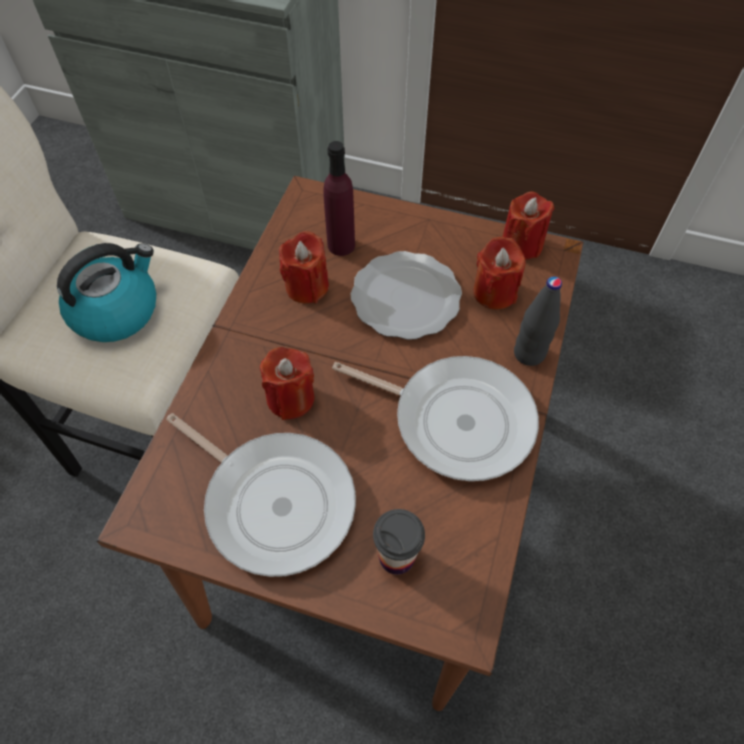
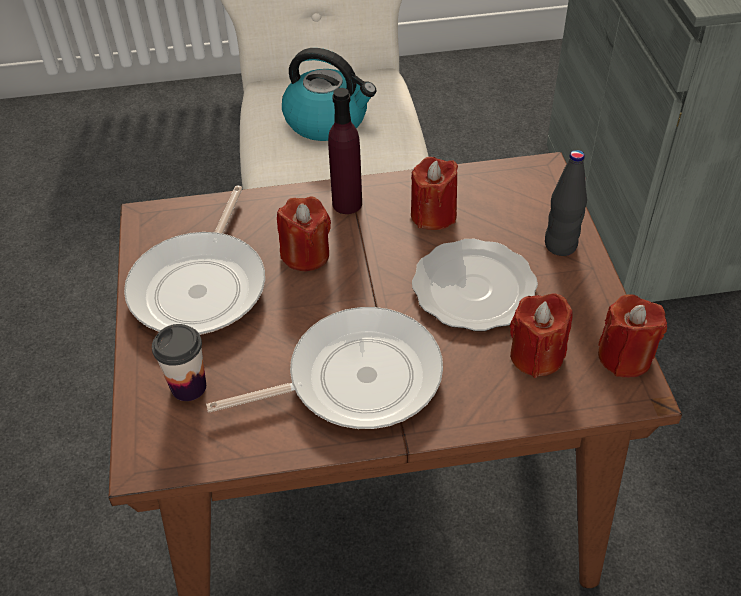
camera: 65 degrees right, 10 degrees down
purple bottle [323,141,355,256] -> purple bottle moved to [328,88,362,214]
frying pan [332,356,539,481] -> frying pan turned 105 degrees counterclockwise [206,307,443,429]
black bottle [514,276,562,366] -> black bottle moved to [545,150,587,256]

